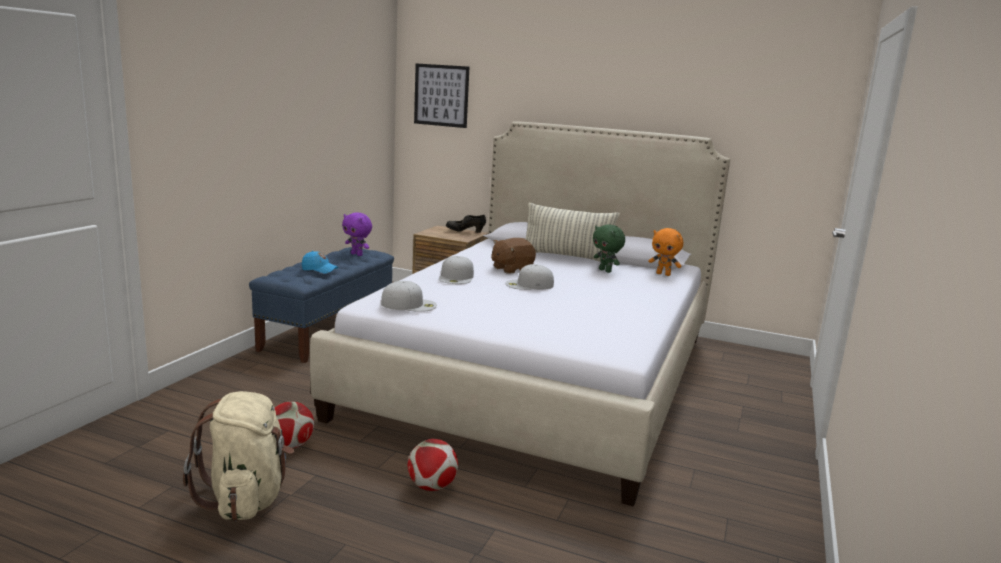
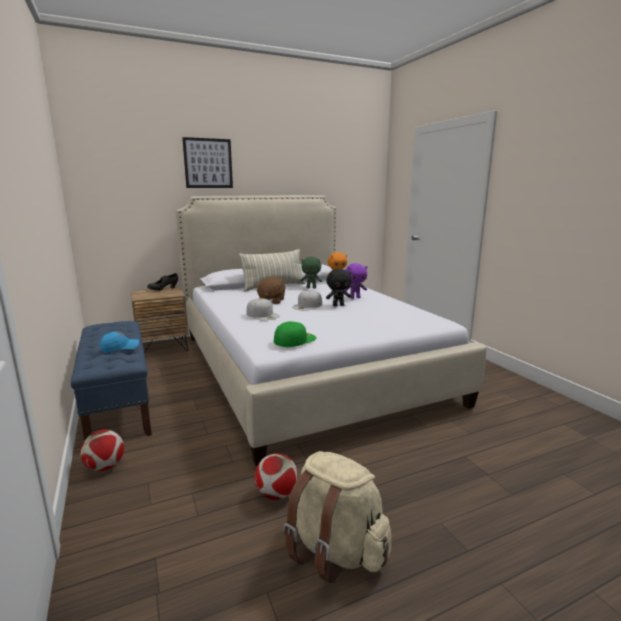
camera: 45 degrees left, 0 degrees up
purple plush toy [342,212,372,256] -> purple plush toy moved to [344,263,367,299]
white cap [381,281,437,312] -> green cap [274,321,316,347]
football [408,439,458,491] -> football moved to [80,430,124,471]
picture [414,64,469,128] -> picture moved to [182,137,233,188]
none -> black plush toy [326,269,351,306]

